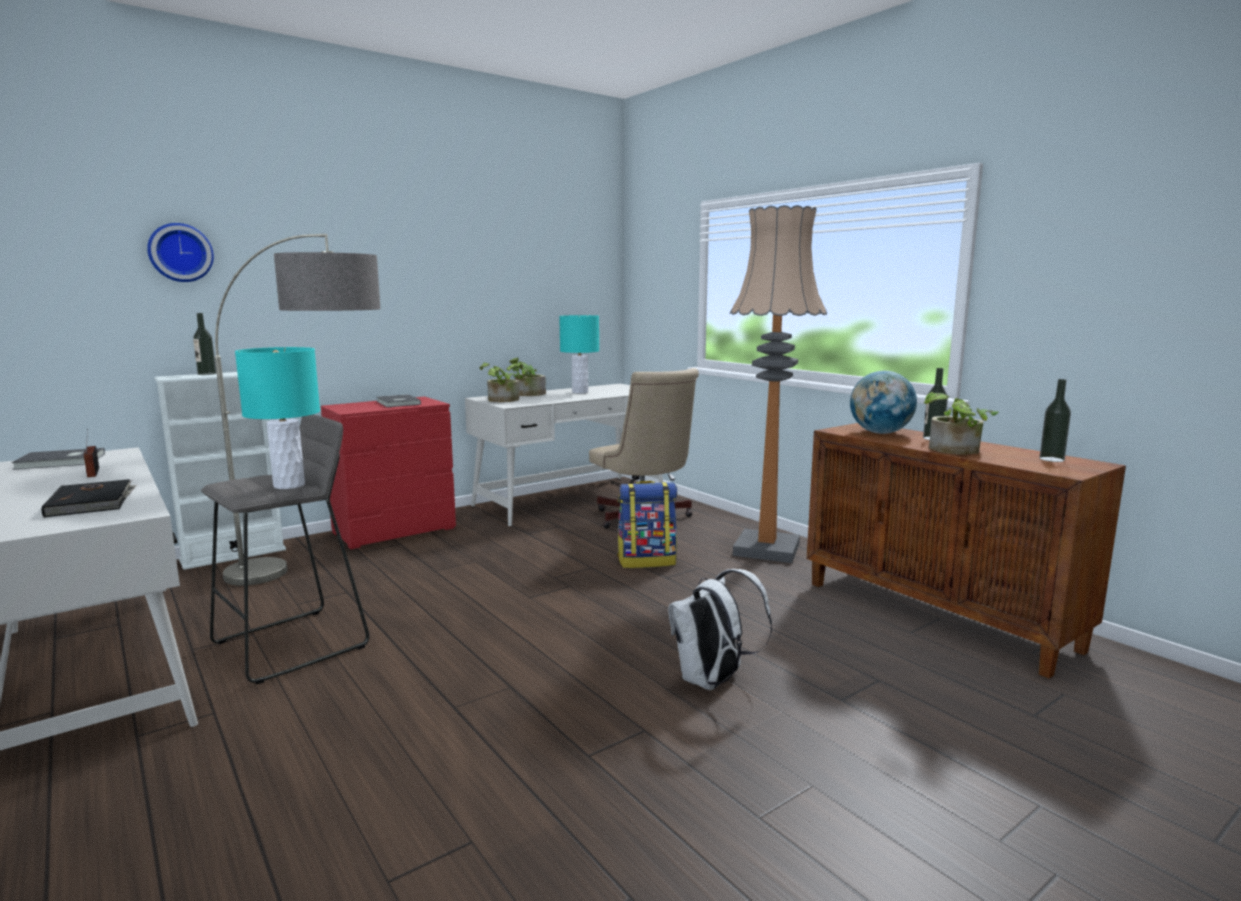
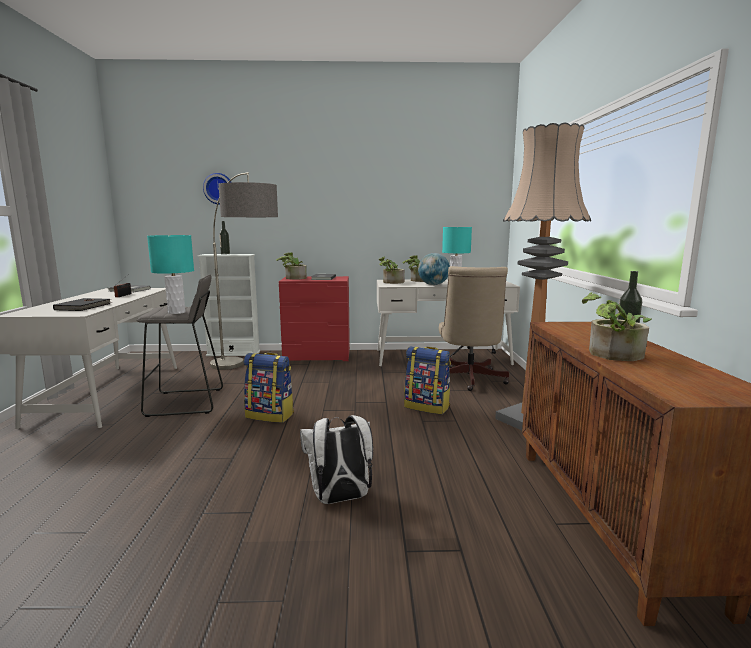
camera: 35 degrees right, 0 degrees up
globe [850,371,917,434] -> globe moved to [418,253,450,285]
bottle [1040,379,1071,462] -> none
none -> backpack [244,352,294,423]
none -> potted plant [276,252,307,280]

